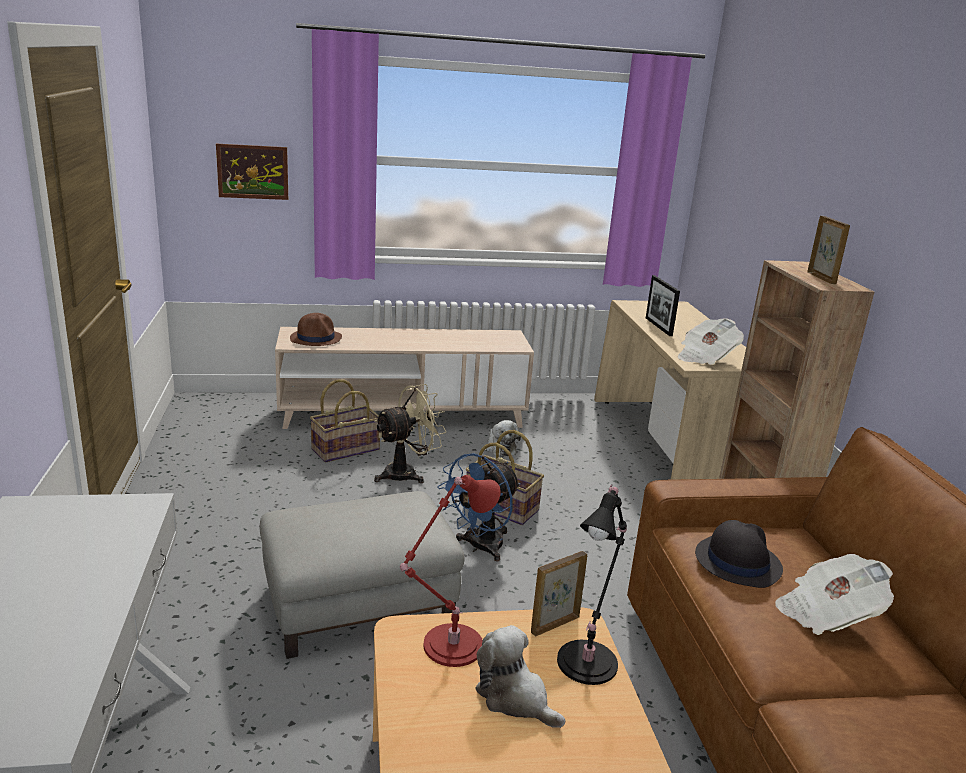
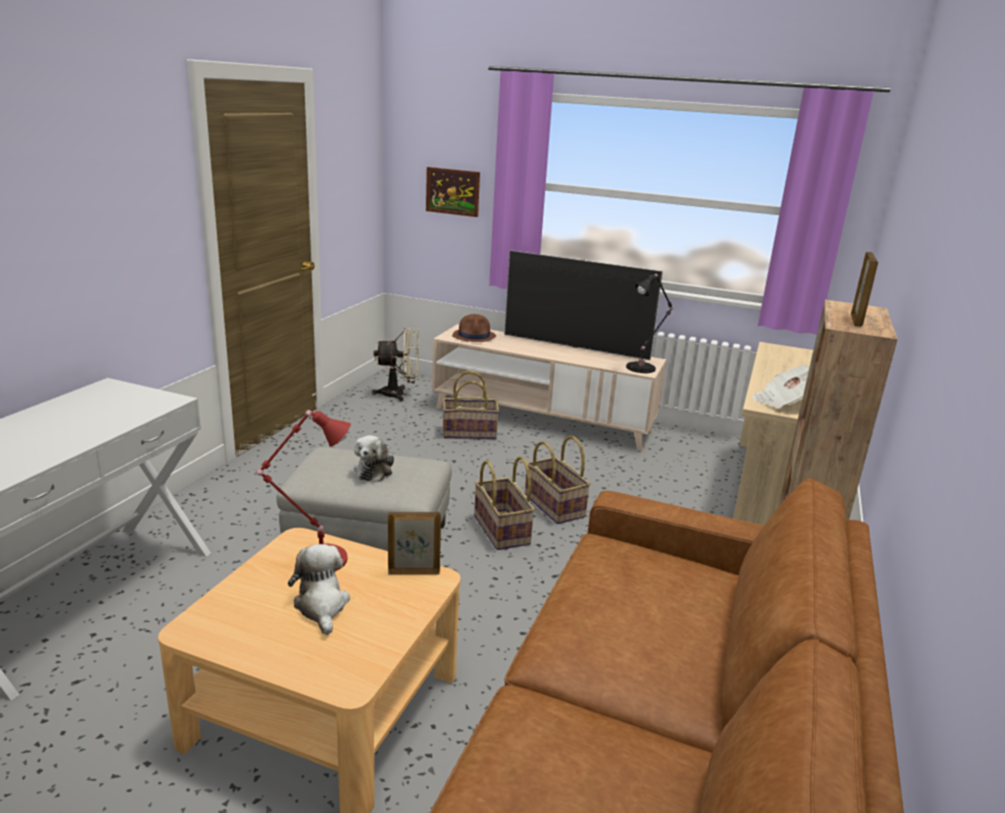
camera: 30 degrees right, 0 degrees up
beige fan [374,384,446,483] -> beige fan moved to [372,328,419,402]
blue fan [437,453,521,561] -> basket [474,456,535,550]
plush toy [486,420,521,457] -> plush toy moved to [354,435,394,482]
black table lamp [557,484,627,685] -> black table lamp moved to [626,273,673,373]
picture frame [646,275,680,336] -> none
black hat [695,520,783,588] -> none
newspaper [775,554,894,635] -> none
none -> television [504,250,663,360]

